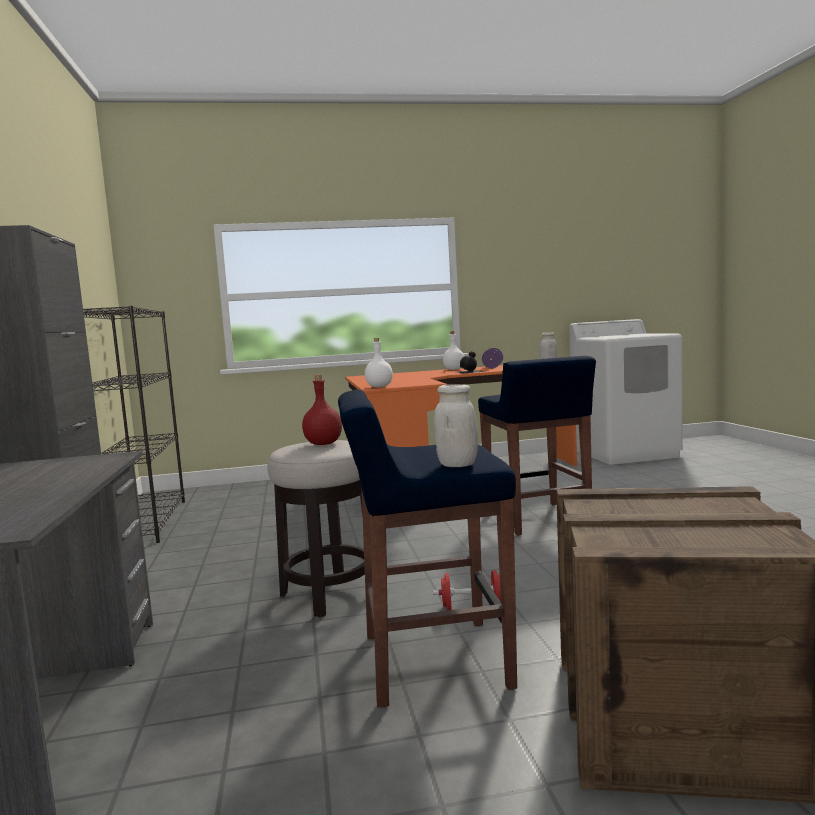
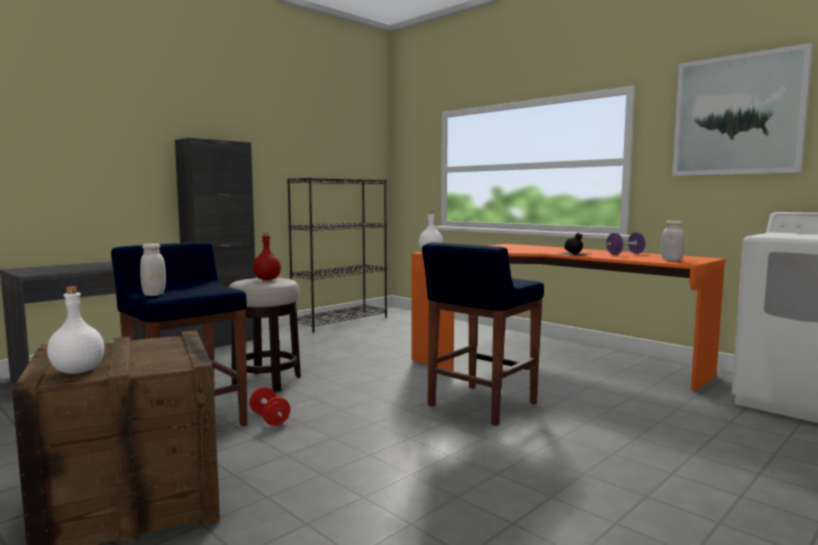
camera: 55 degrees right, 0 degrees up
white bottle [443,331,464,370] -> white bottle moved to [47,286,104,374]
none -> picture [672,43,813,176]

